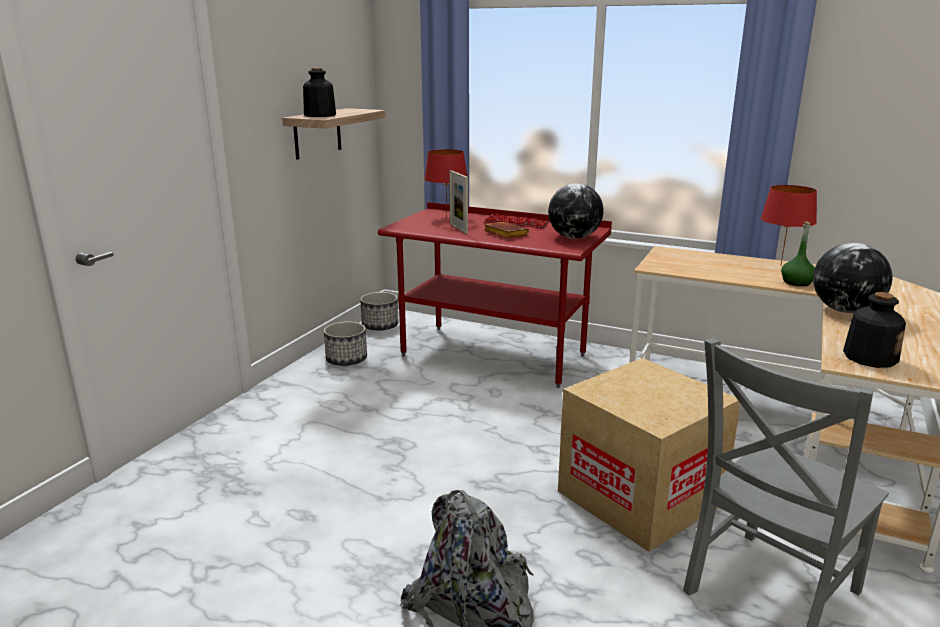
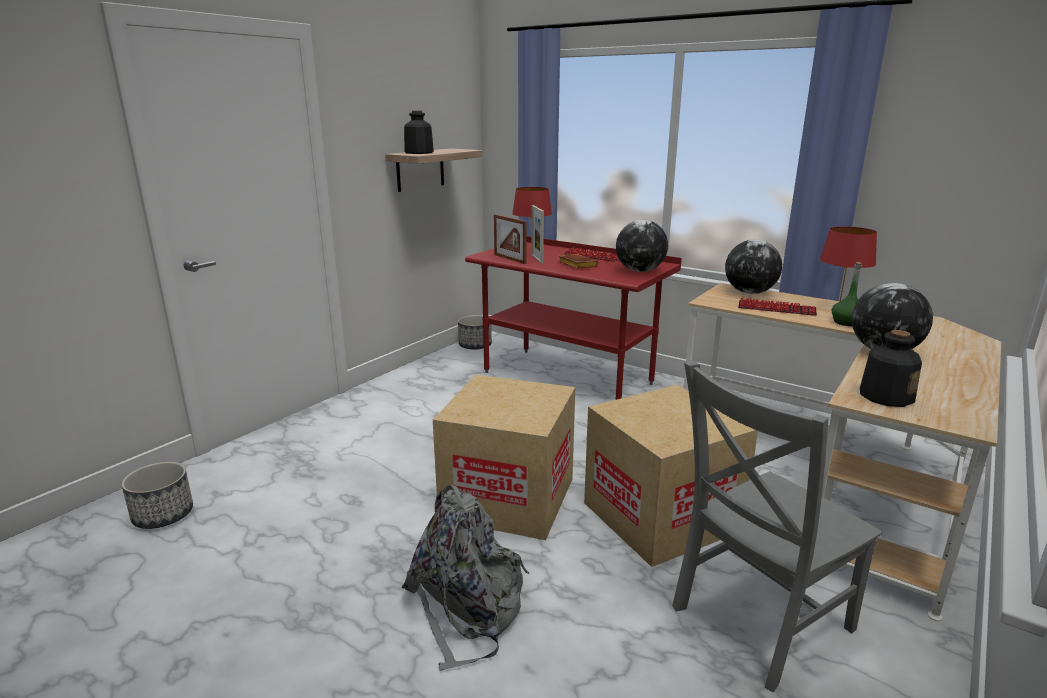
camera: 10 degrees right, 0 degrees up
planter [324,322,367,366] -> planter moved to [121,462,193,529]
none -> cardboard box [433,375,575,540]
none -> picture frame [494,214,527,264]
none -> globe [725,239,782,294]
none -> keyboard [738,298,817,316]

